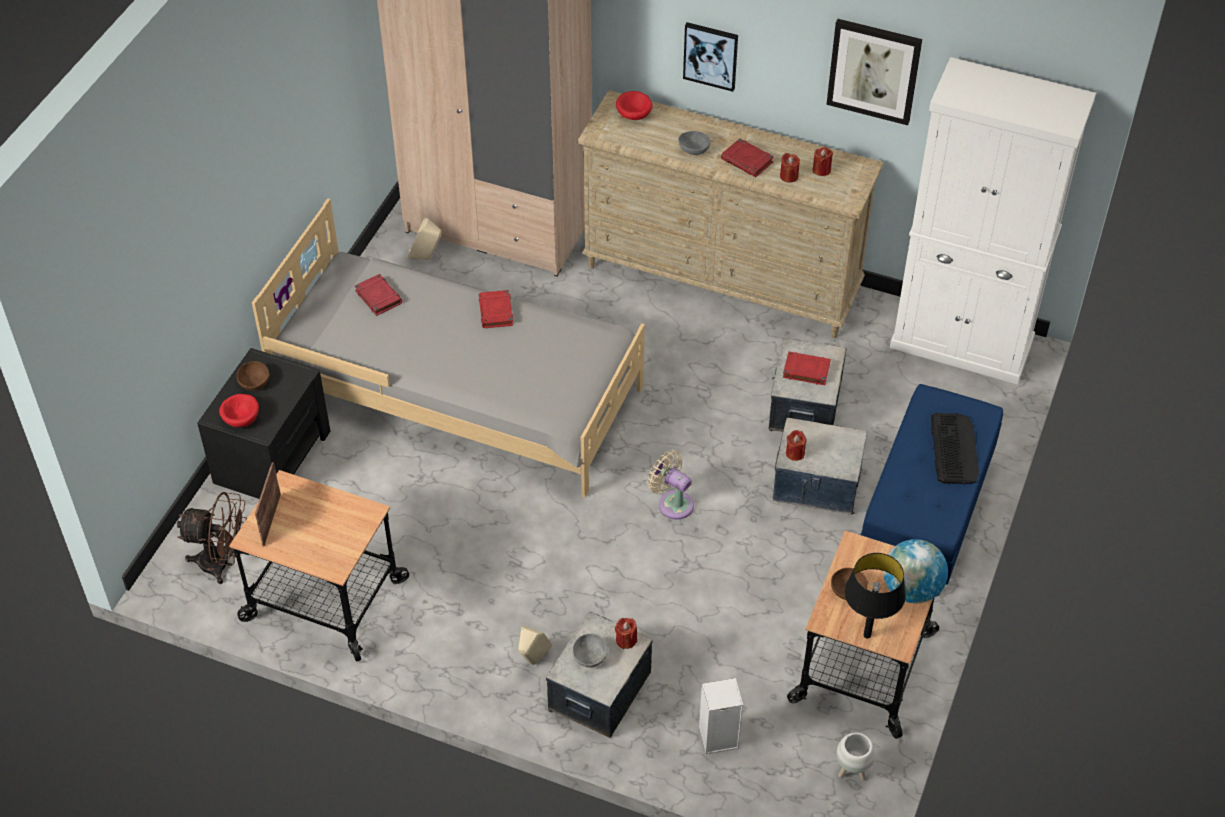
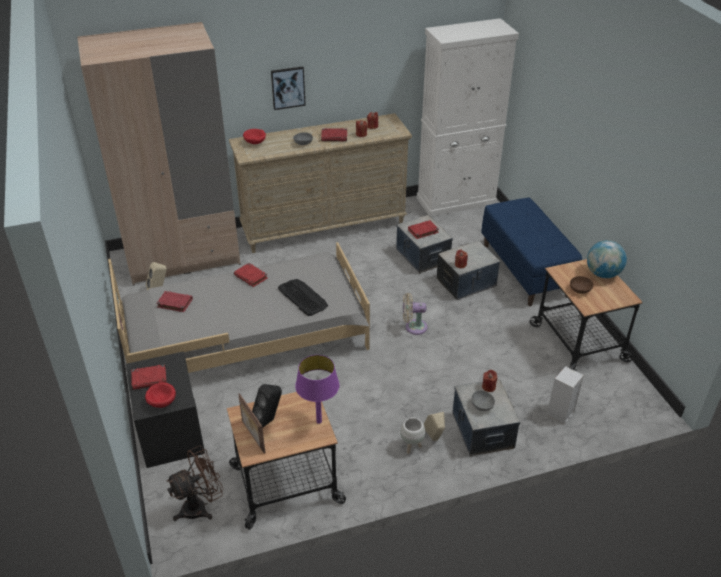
camera: 40 degrees left, 10 degrees down
brown bowl [237,361,269,390] -> red book [131,364,167,390]
picture [826,19,922,125] -> none
white planter [836,732,875,780] -> white planter moved to [400,417,425,454]
black table lamp [844,553,906,639] -> none
keyboard [931,413,979,485] -> keyboard moved to [278,279,328,316]
none -> black speaker [252,384,282,427]
none -> purple table lamp [295,355,339,424]

